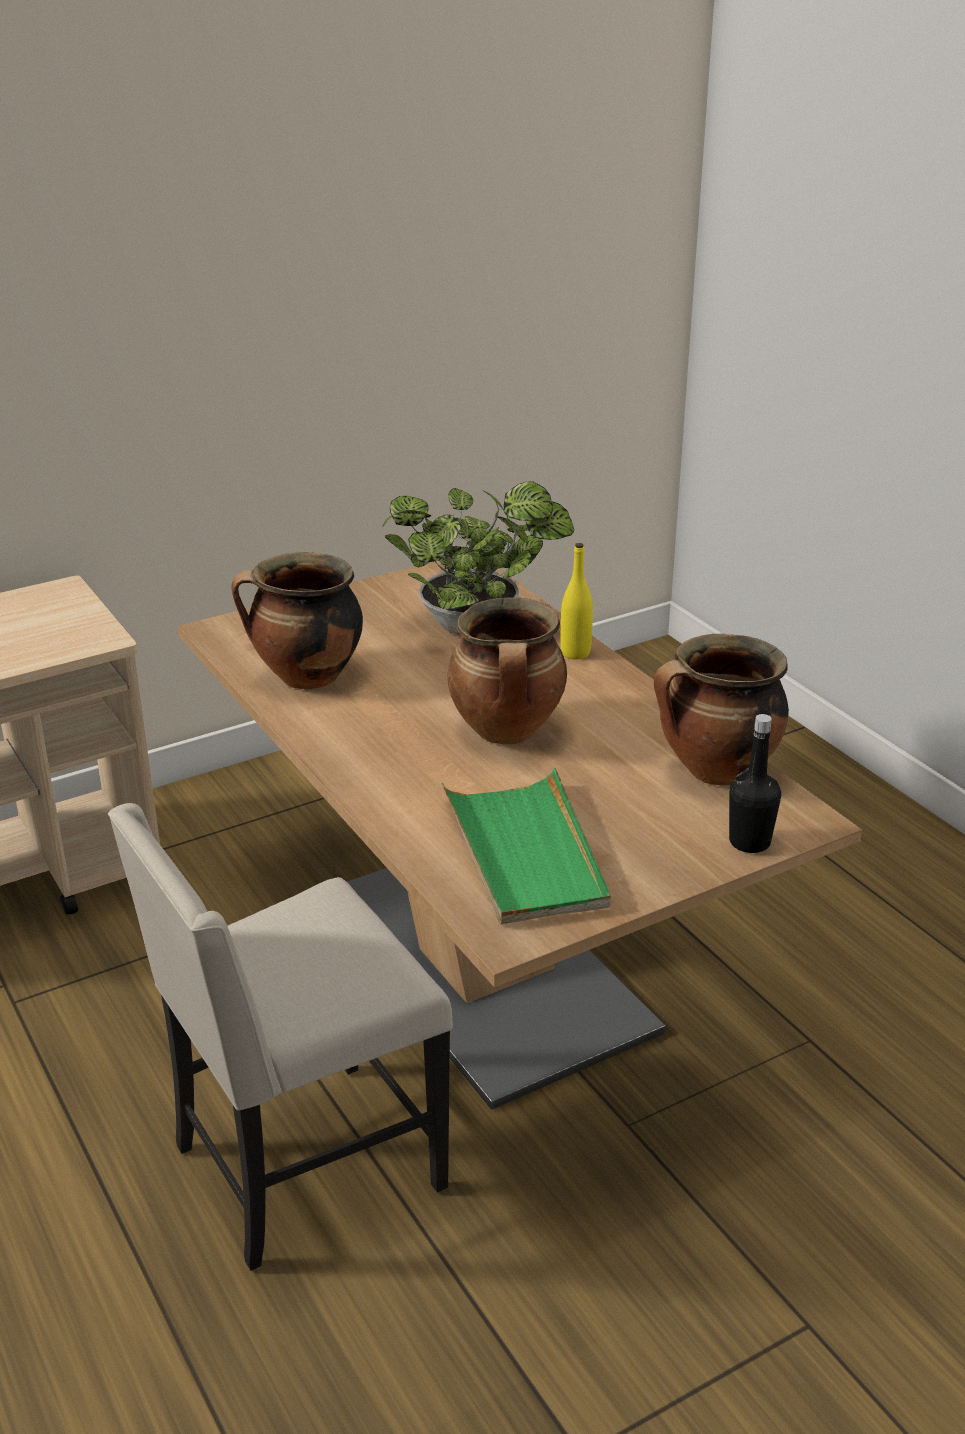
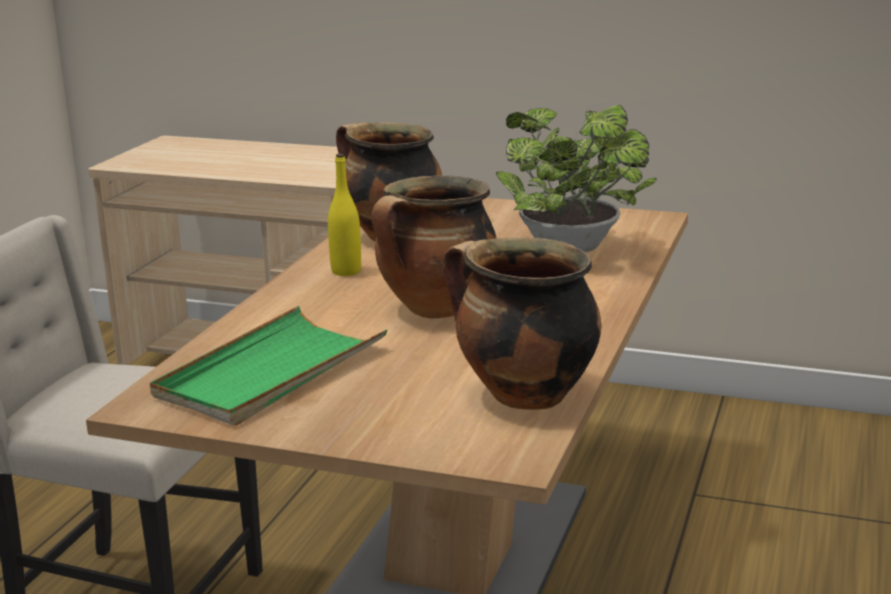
camera: 50 degrees right, 10 degrees down
yellow bottle [561,543,593,659] -> yellow bottle moved to [328,154,361,276]
black bottle [729,714,781,853] -> none

